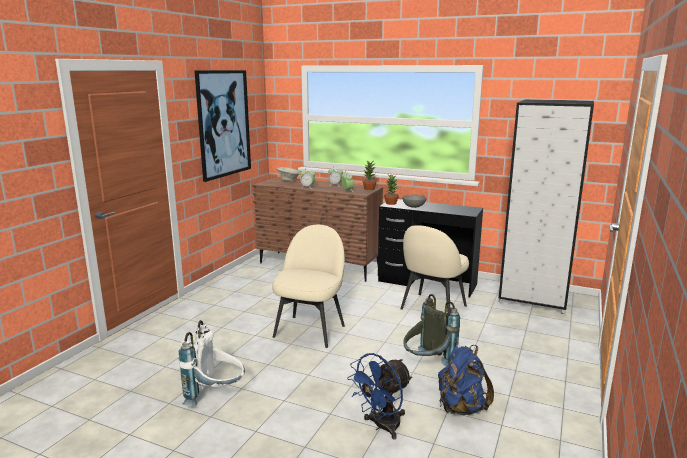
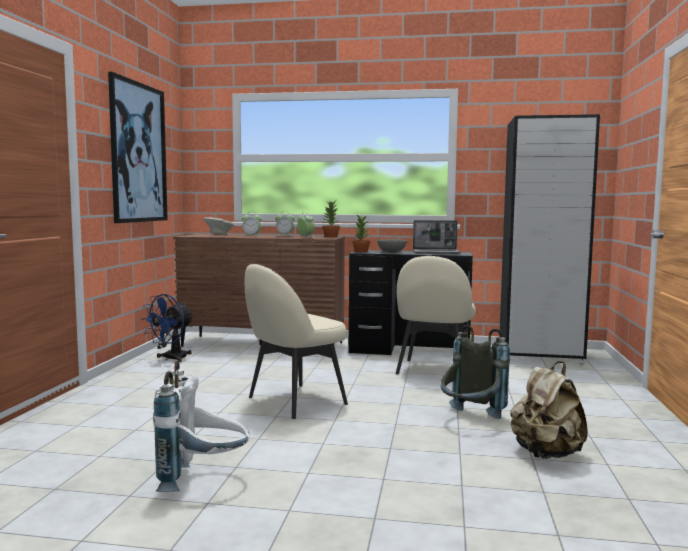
camera: 15 degrees left, 10 degrees down
beige chair [272,225,345,348] -> beige chair turned 135 degrees counterclockwise [245,264,348,419]
blue fan [347,353,412,439] -> blue fan moved to [141,294,194,362]
blue backpack [438,345,494,415] -> beige backpack [510,361,588,459]
none -> laptop [413,220,461,254]

